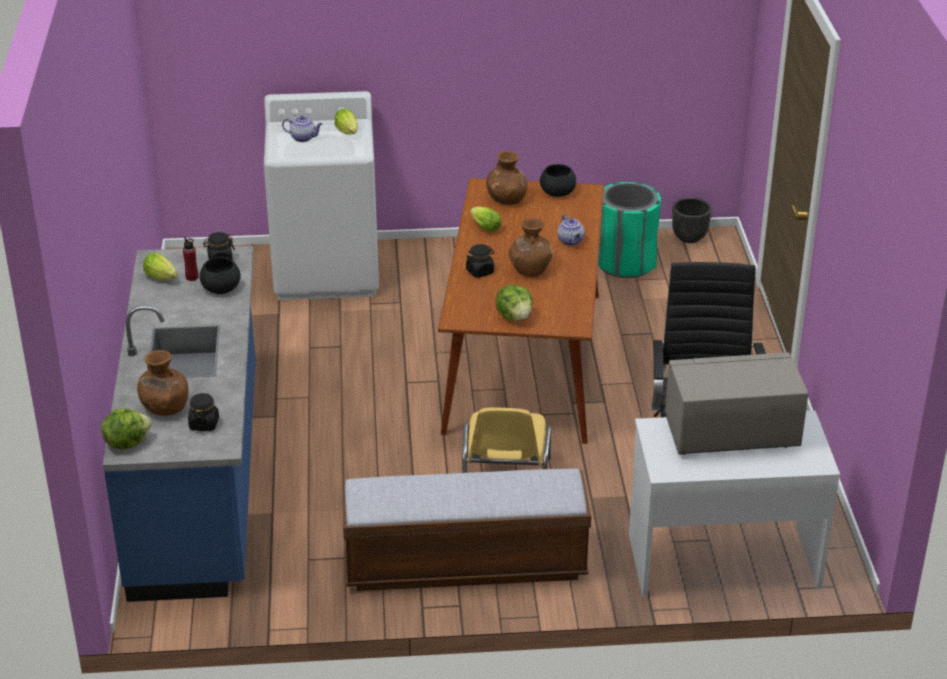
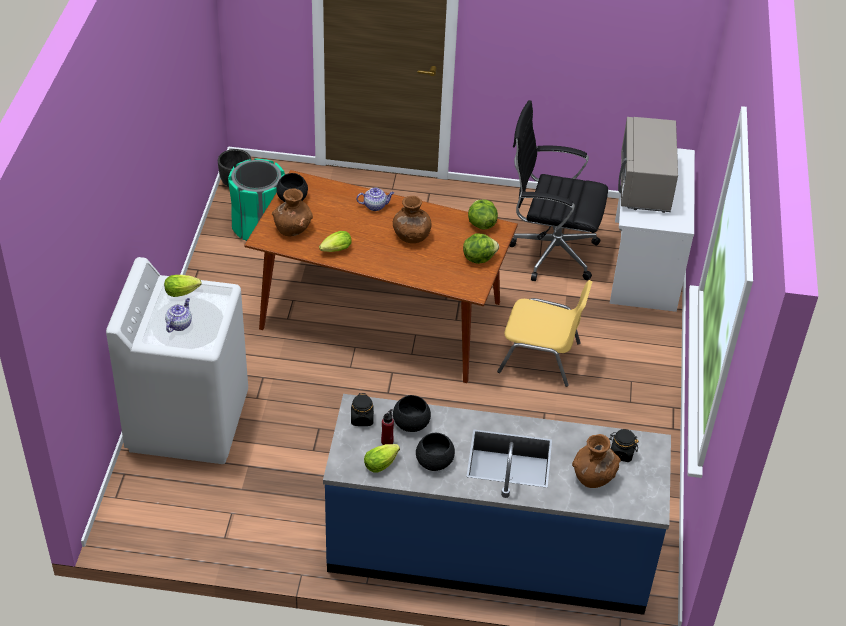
camera: 80 degrees left, 10 degrees up
lettuce [101,409,152,449] -> lettuce moved to [468,199,498,229]
bench [342,468,591,591] -> none
black jar [466,244,495,278] -> none
none -> black bowl [416,433,455,471]

